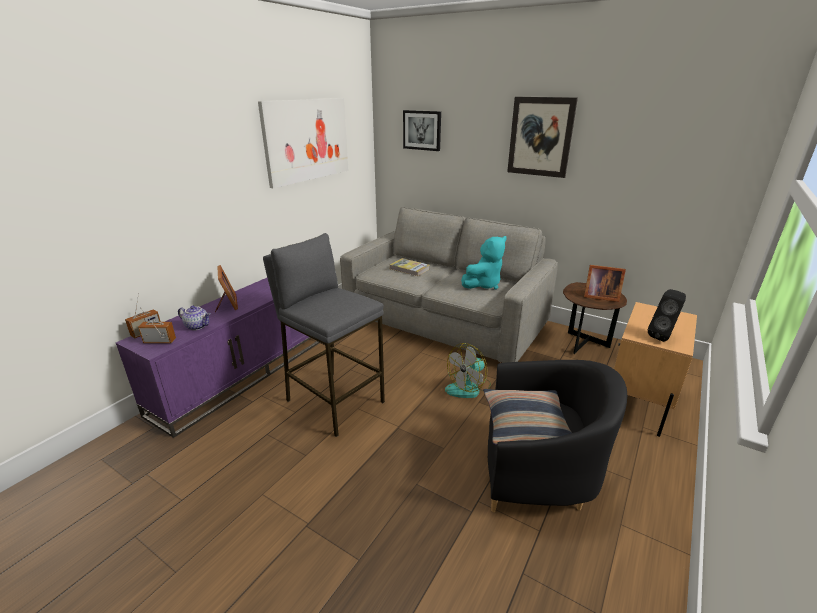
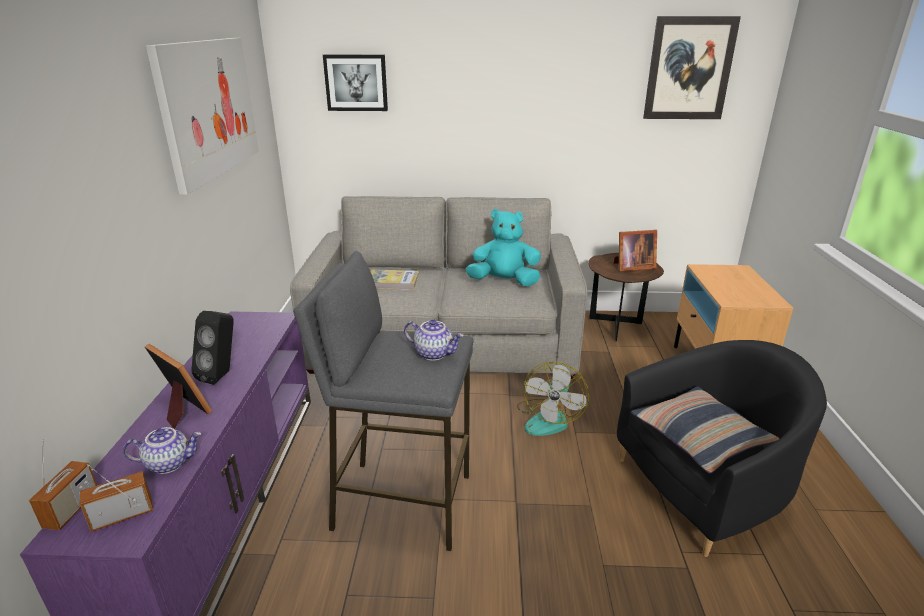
camera: 30 degrees left, 0 degrees up
turquoise plush toy [461,236,507,290] -> turquoise plush toy turned 105 degrees counterclockwise [466,209,541,286]
picture [507,97,578,178] -> picture moved to [643,16,741,119]
black speaker [648,289,686,342] -> black speaker moved to [191,311,234,385]
none -> teapot [404,319,464,361]

